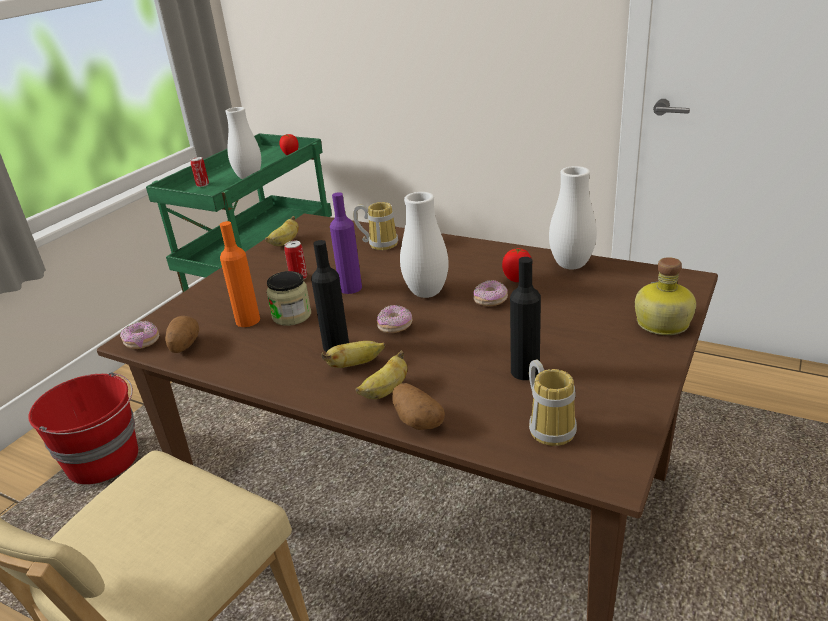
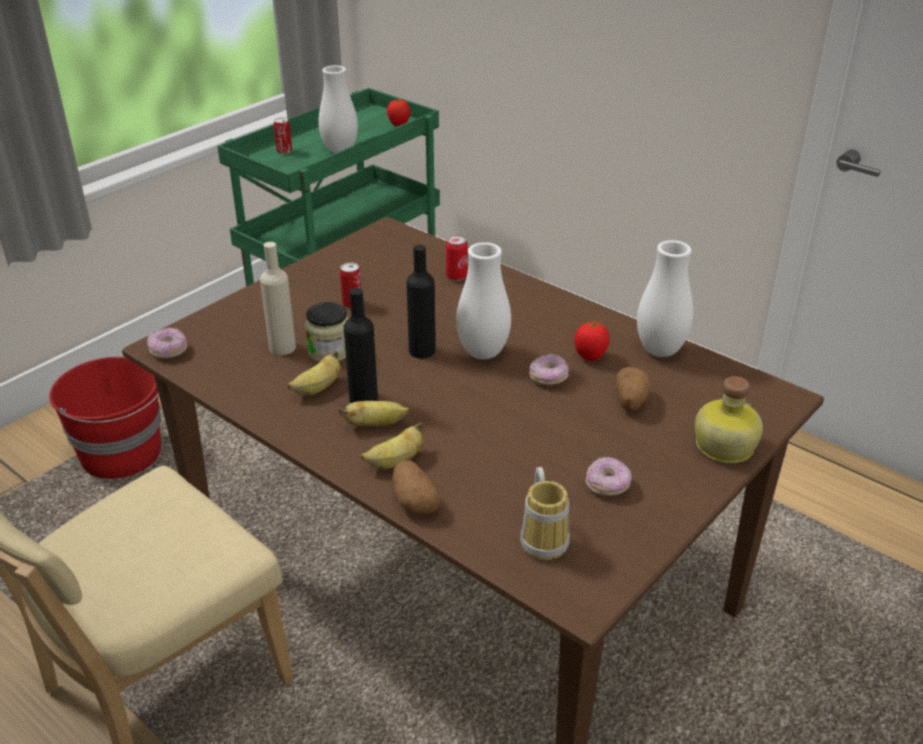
camera: 10 degrees right, 5 degrees up
potato [165,316,199,353] -> potato moved to [616,367,651,411]
orange bottle [220,221,260,327] -> beige bottle [260,242,296,355]
banana [265,216,299,246] -> banana moved to [287,350,341,395]
purple bottle [330,192,362,294] -> none
mug [353,202,398,250] -> can [446,235,468,281]
donut [377,305,413,333] -> donut moved to [586,457,632,496]
black bottle [510,257,541,380] -> black bottle moved to [406,245,436,358]

